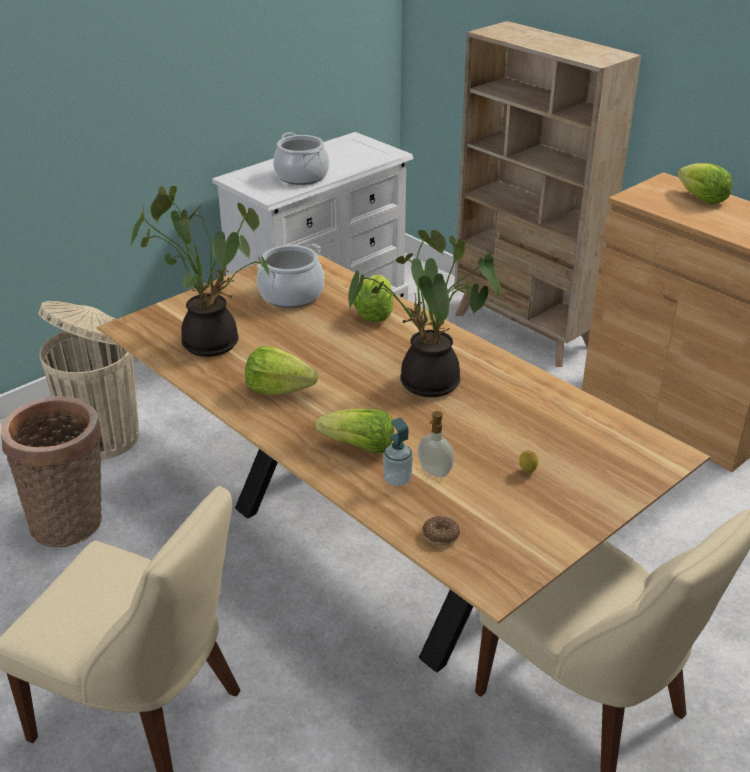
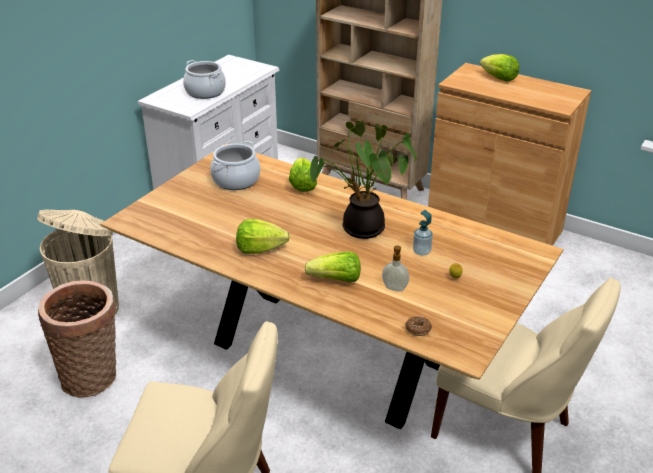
camera: 15 degrees left, 0 degrees up
potted plant [131,186,269,357] -> none
soap dispenser [383,417,413,486] -> soap dispenser moved to [413,210,433,256]

